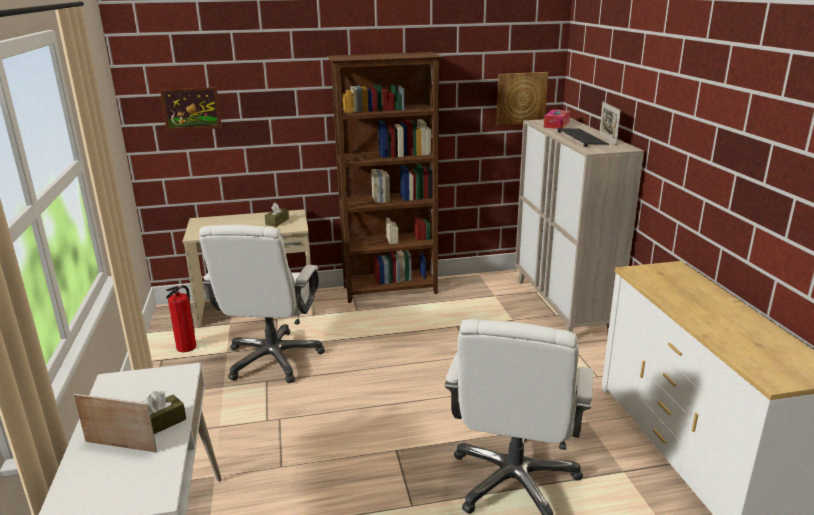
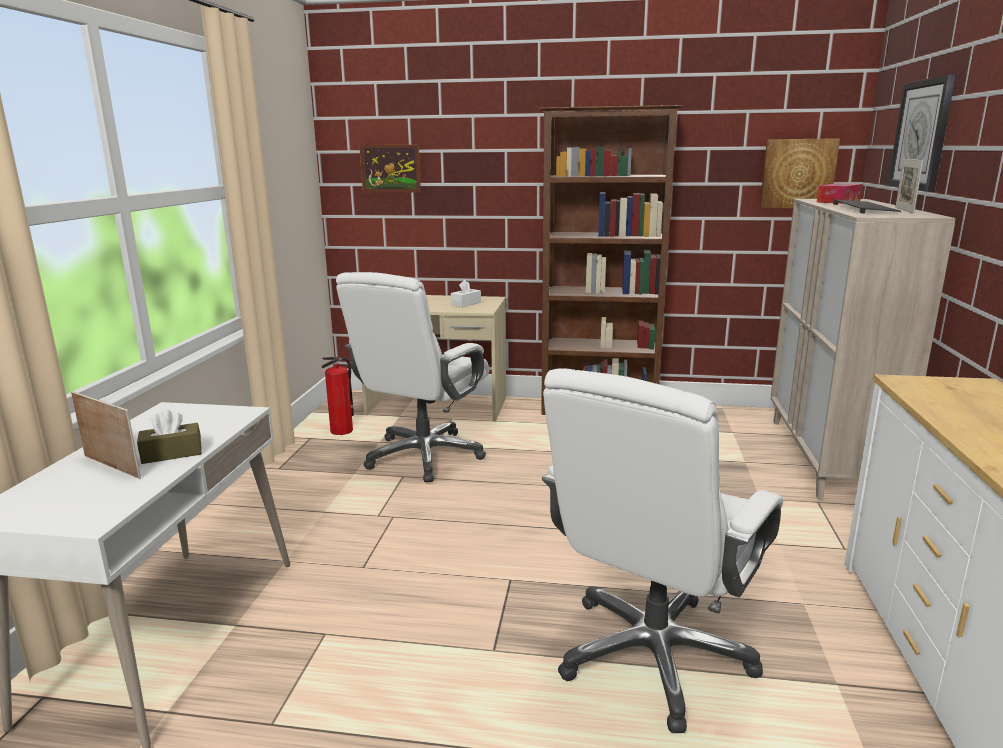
camera: 20 degrees right, 5 degrees down
brown tissue box [265,203,289,227] -> white tissue box [451,280,481,307]
none -> wall clock [888,74,956,192]

